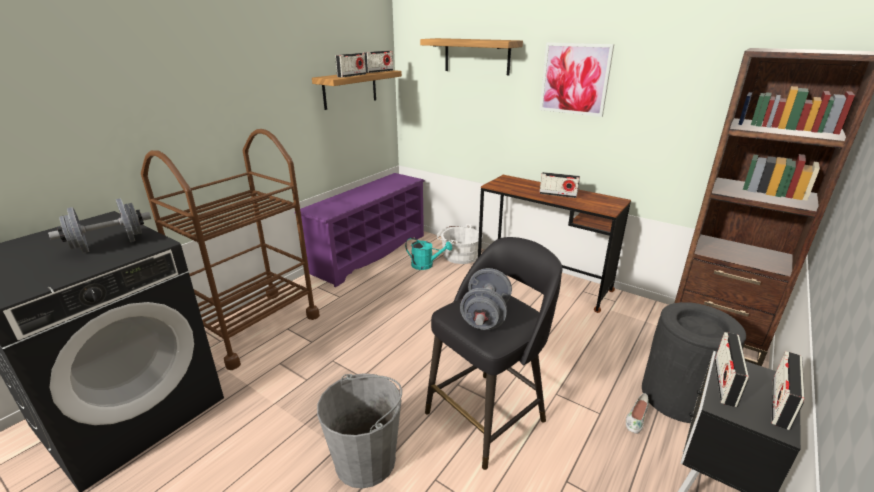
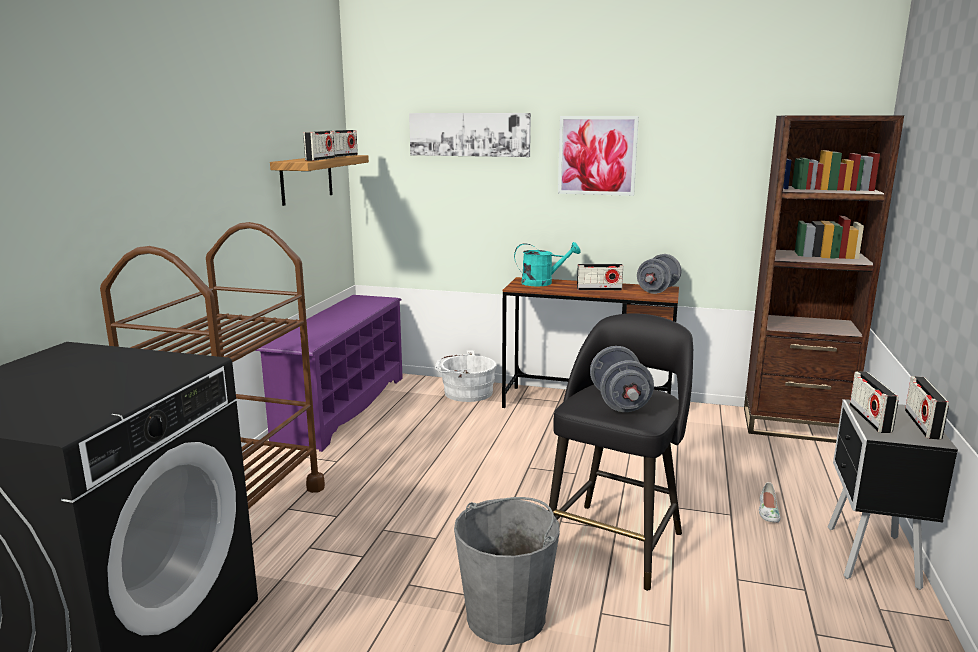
camera: 20 degrees left, 10 degrees down
grey dumbbell [48,198,151,253] -> grey dumbbell moved to [637,254,681,294]
turquoise watering can [405,238,452,270] -> turquoise watering can moved to [514,242,580,286]
shelf [420,38,523,75] -> picture [409,113,531,157]
black trash can [642,302,746,423] -> none

